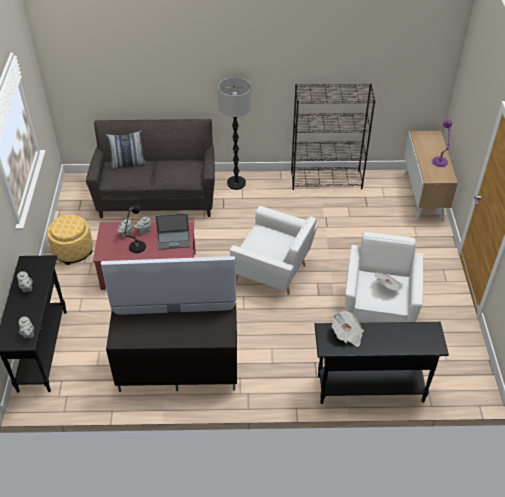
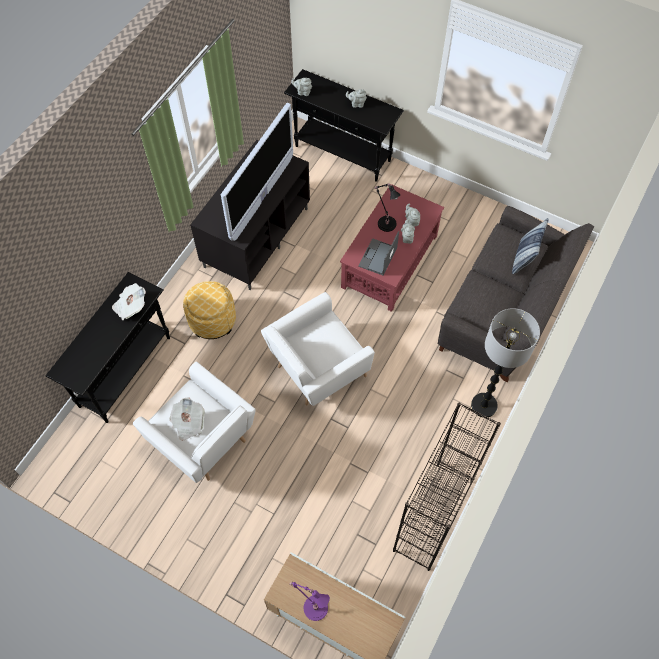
camera: 120 degrees right, 15 degrees up
ottoman [47,214,93,265] -> ottoman moved to [183,281,236,339]

